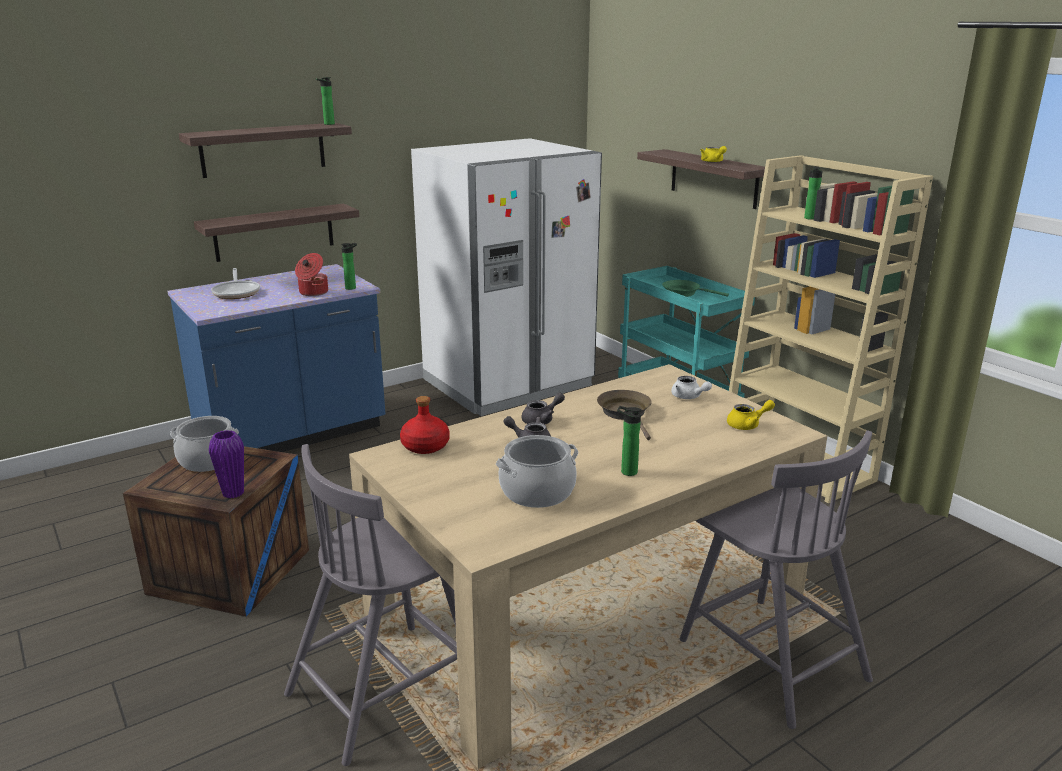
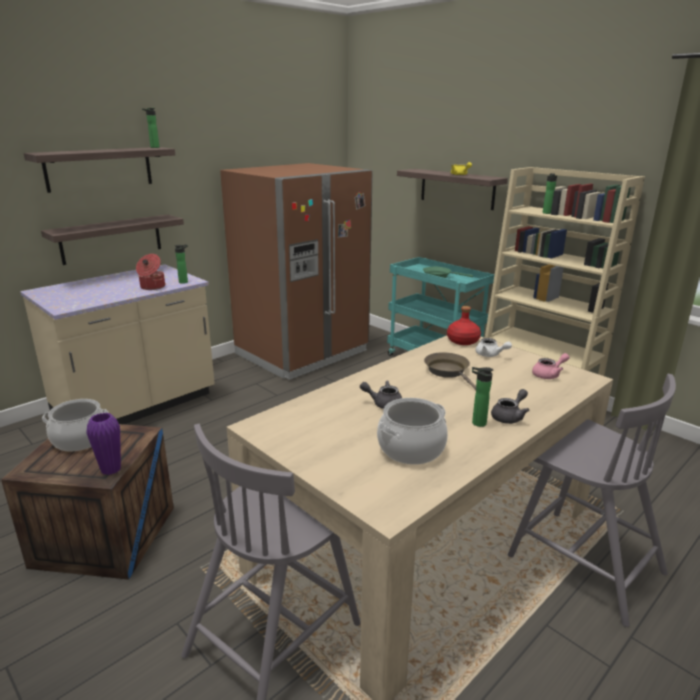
camera: 10 degrees left, 0 degrees up
blue counter [167,264,385,452] -> beige counter [20,264,215,425]
frying pan [211,268,260,299] -> none
red bottle [400,396,450,454] -> red bottle moved to [447,306,481,345]
white fridge [411,138,602,416] -> brown fridge [220,163,373,380]
grey teapot [522,393,565,424] -> grey teapot moved to [491,389,529,424]
yellow teapot [727,400,775,430] -> pink teapot [532,353,569,379]

